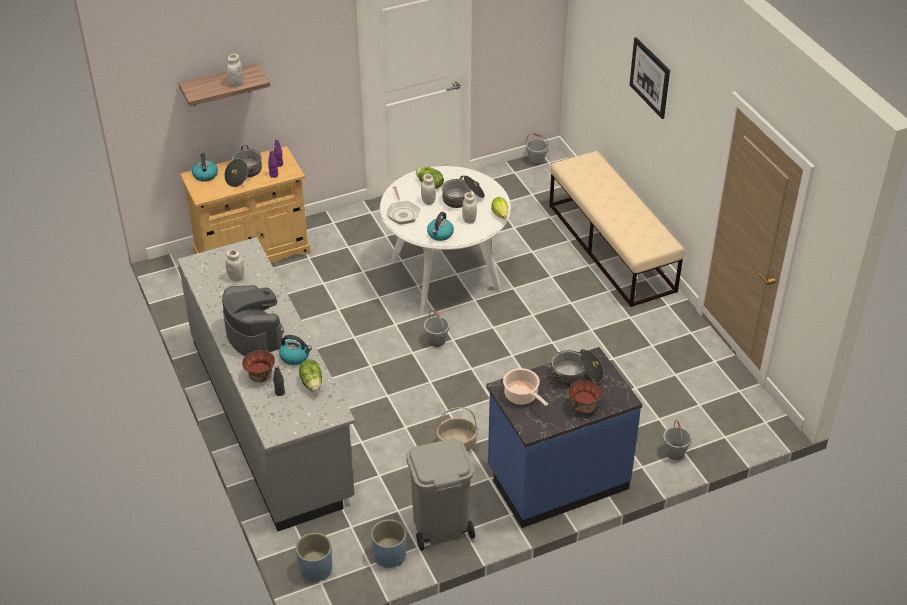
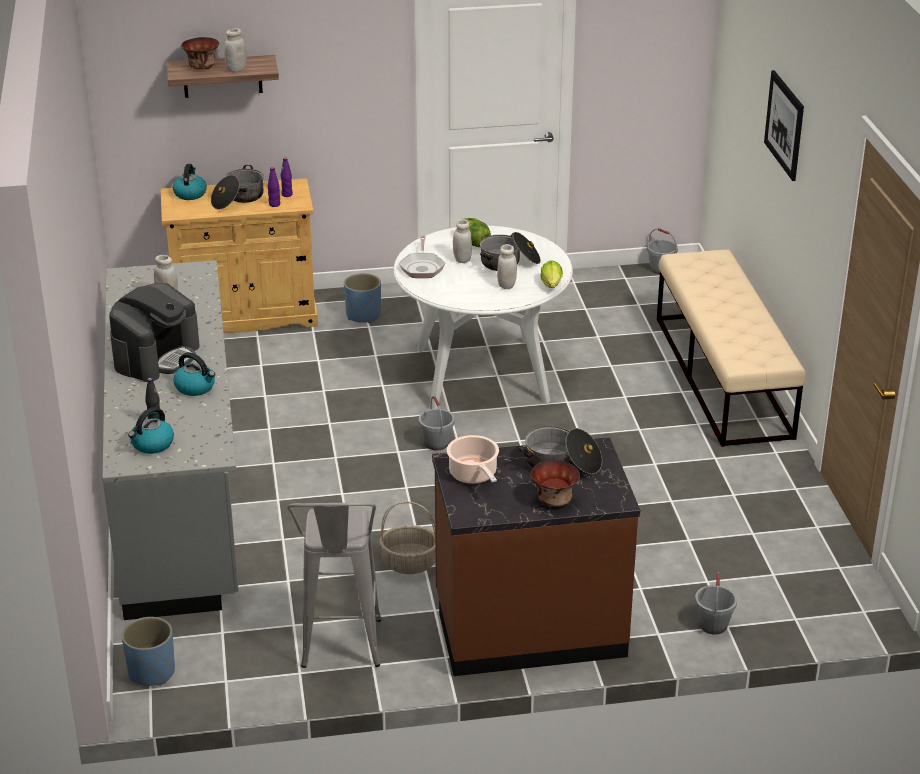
camera: 15 degrees right, 10 degrees down
coffee machine [222,285,284,356] -> coffee machine turned 45 degrees clockwise [109,283,200,382]
bowl [242,350,275,383] -> bowl moved to [181,37,219,70]
lettuce [299,360,322,392] -> none
blue planter [371,519,406,568] -> blue planter moved to [344,273,381,323]
grey trash can [406,439,475,551] -> grey stool [287,502,381,668]
kettle [427,212,454,241] -> kettle moved to [128,407,174,454]
blue counter [486,347,642,528] -> brown counter [432,437,640,676]

